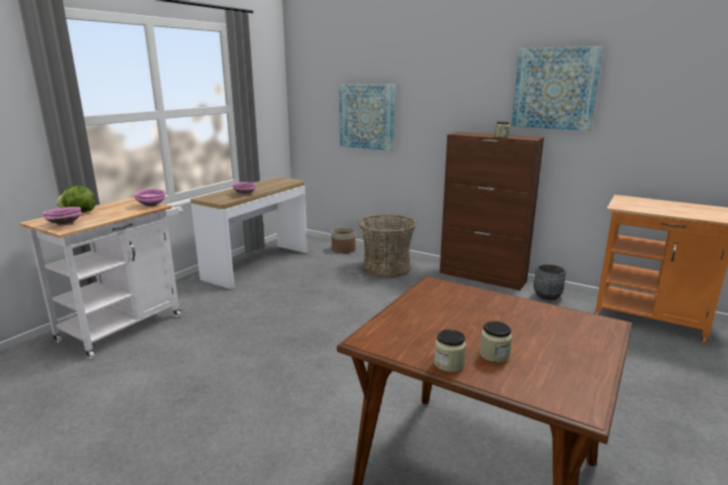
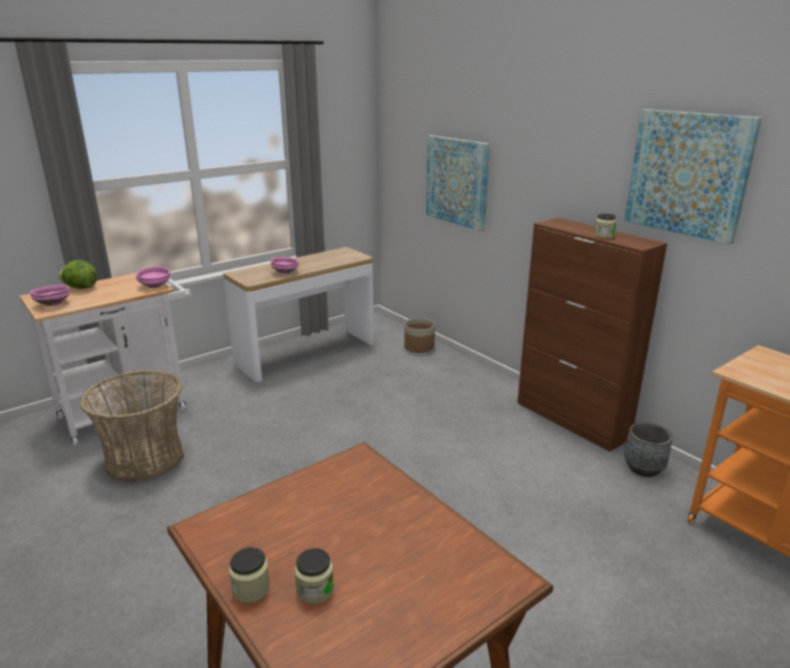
camera: 20 degrees right, 5 degrees up
basket [358,214,417,278] -> basket moved to [79,370,184,483]

